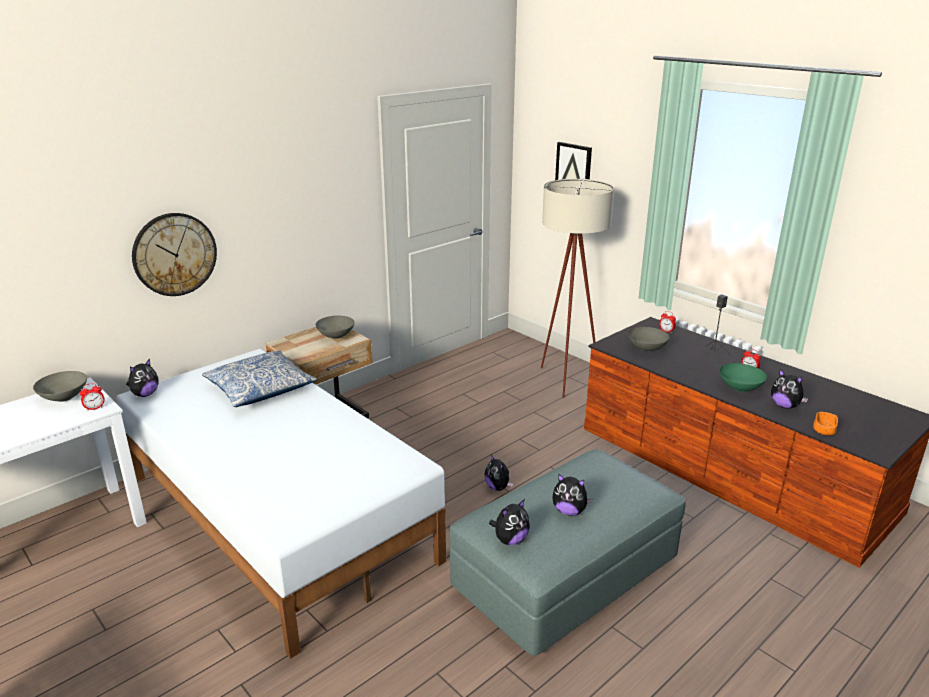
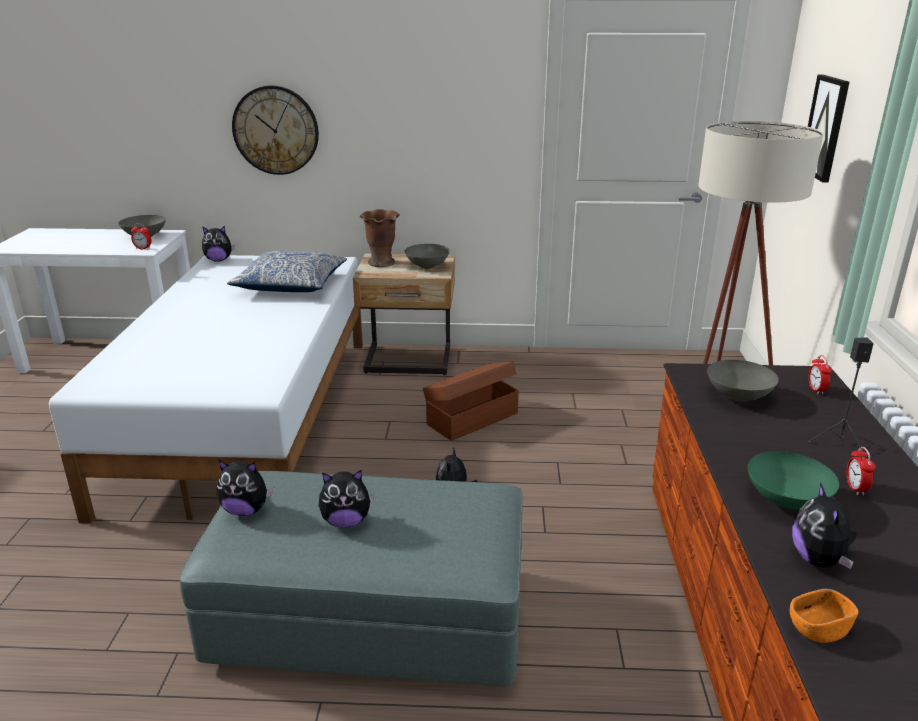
camera: 45 degrees right, 0 degrees up
plush toy [552,474,593,516] -> plush toy turned 75 degrees counterclockwise [319,470,374,528]
none -> brown vase [360,209,400,267]
none -> brown storage box [423,362,519,441]

